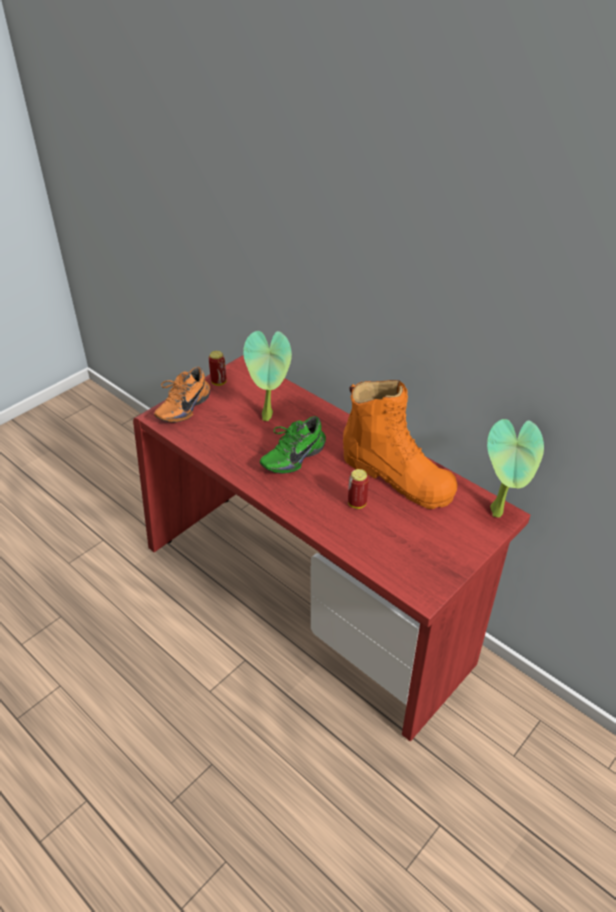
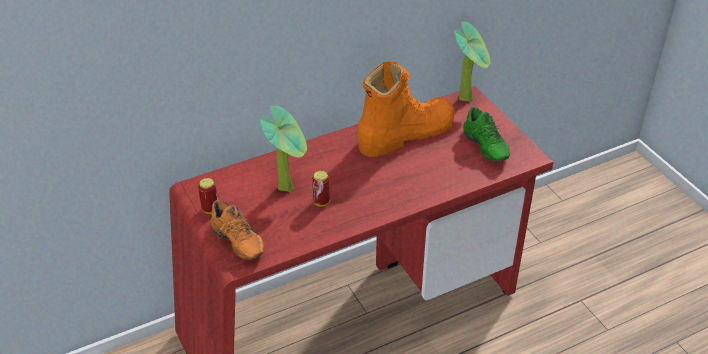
camera: 70 degrees left, 0 degrees up
green shoe [260,416,326,474] -> green shoe moved to [463,107,510,162]
can [348,469,369,509] -> can moved to [312,171,330,206]

